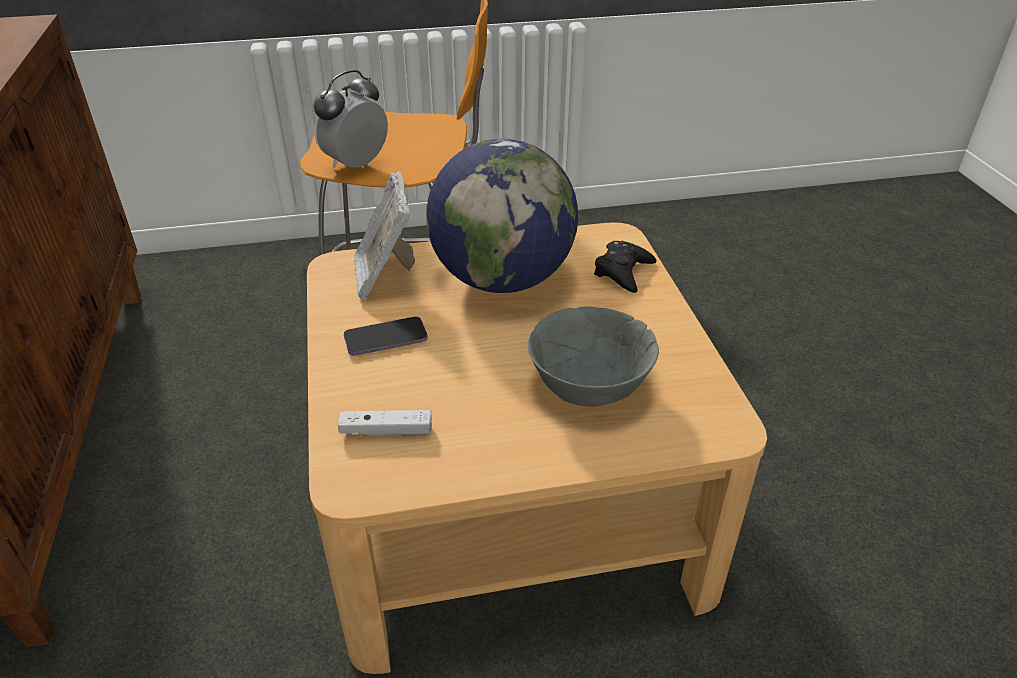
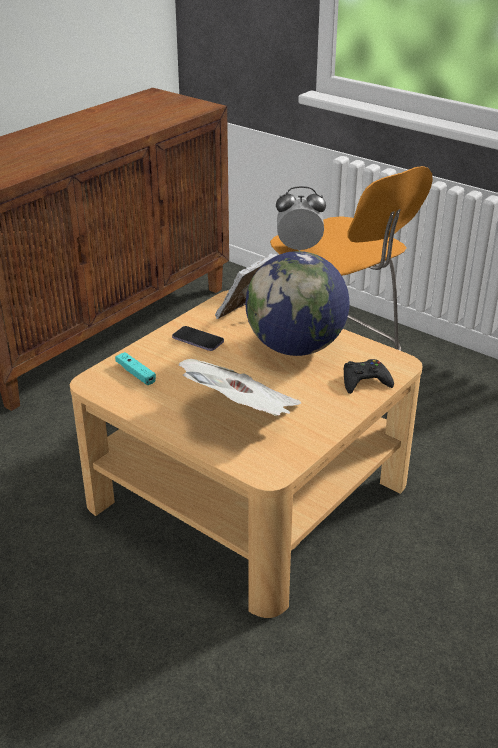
camera: 50 degrees right, 5 degrees down
white game controller [338,410,432,436] -> turquoise game controller [115,352,156,385]
grey bowl [528,307,659,406] -> newspaper [179,359,302,416]

